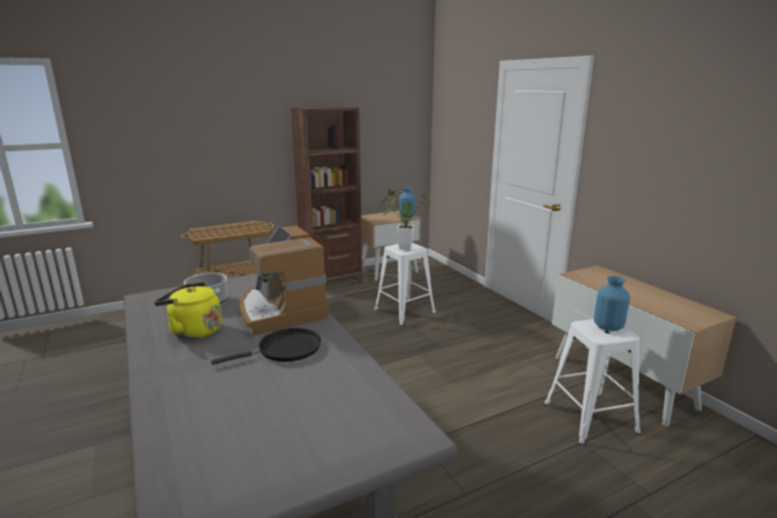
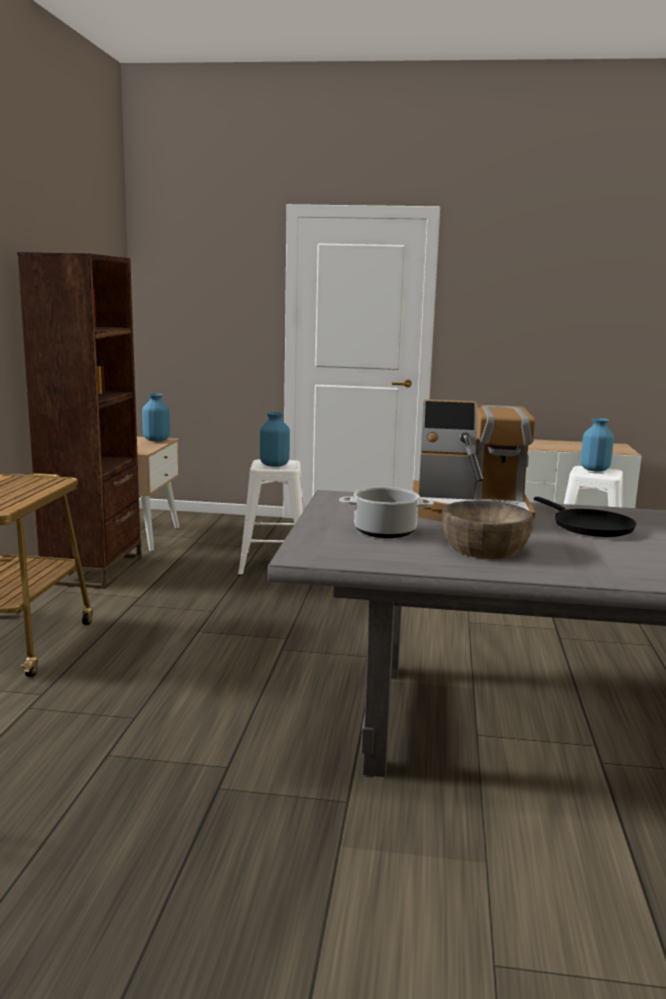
camera: 55 degrees left, 5 degrees down
yellow kettle [154,282,222,339] -> brown bowl [442,501,534,559]
black frying pan [211,328,321,365] -> black frying pan turned 150 degrees clockwise [534,497,637,537]
potted plant [380,189,431,250] -> blue vase [260,412,290,467]

